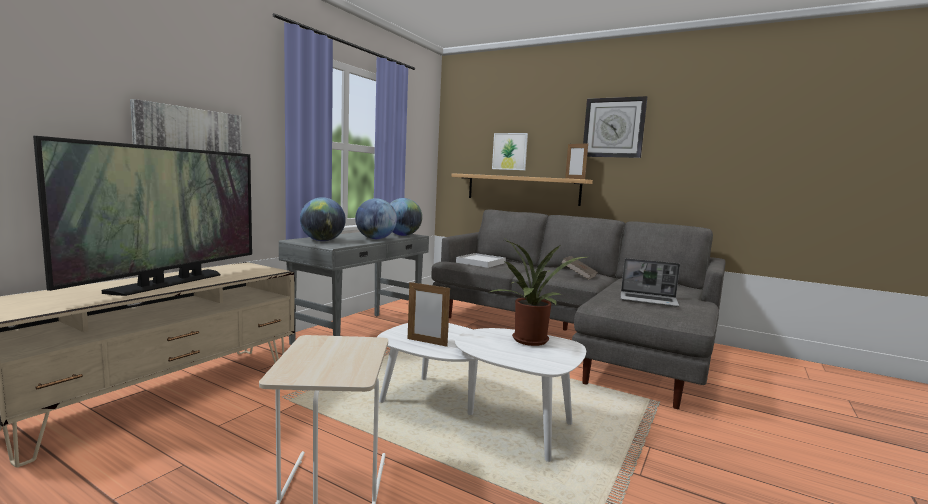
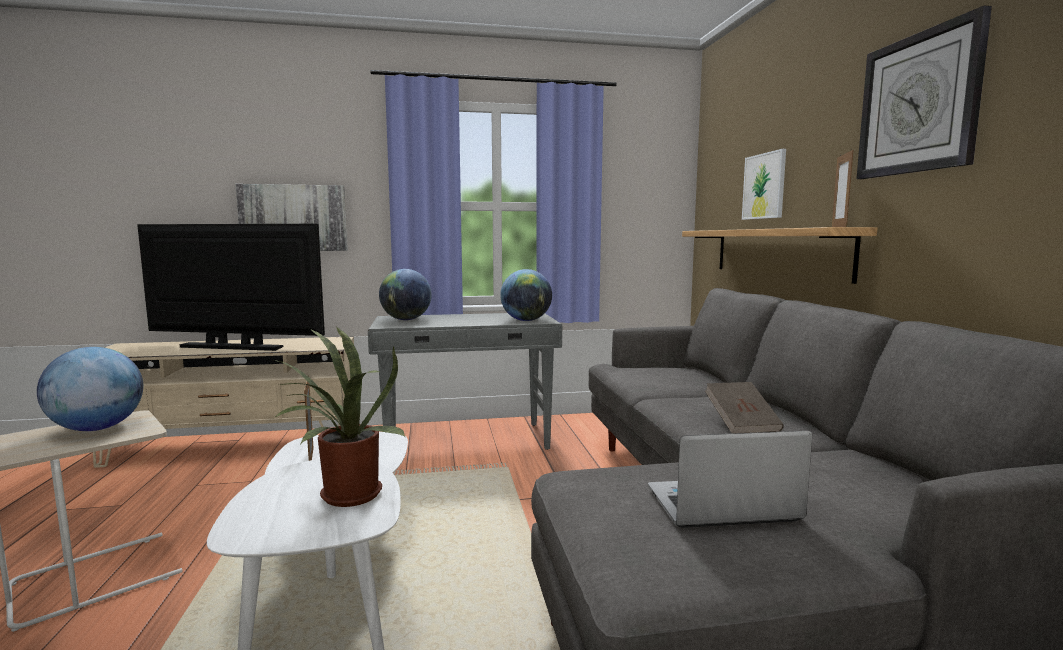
camera: 50 degrees right, 0 degrees up
television [33,136,252,296] -> television turned 150 degrees counterclockwise [137,224,325,351]
globe [355,198,397,239] -> globe moved to [37,347,143,431]
white tray [456,253,506,268] -> none
laptop [620,258,680,307] -> laptop turned 105 degrees clockwise [648,431,812,528]

